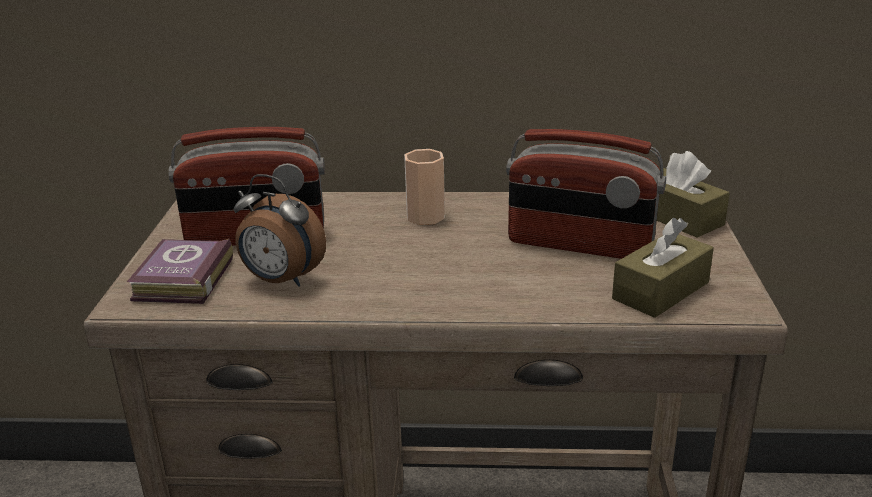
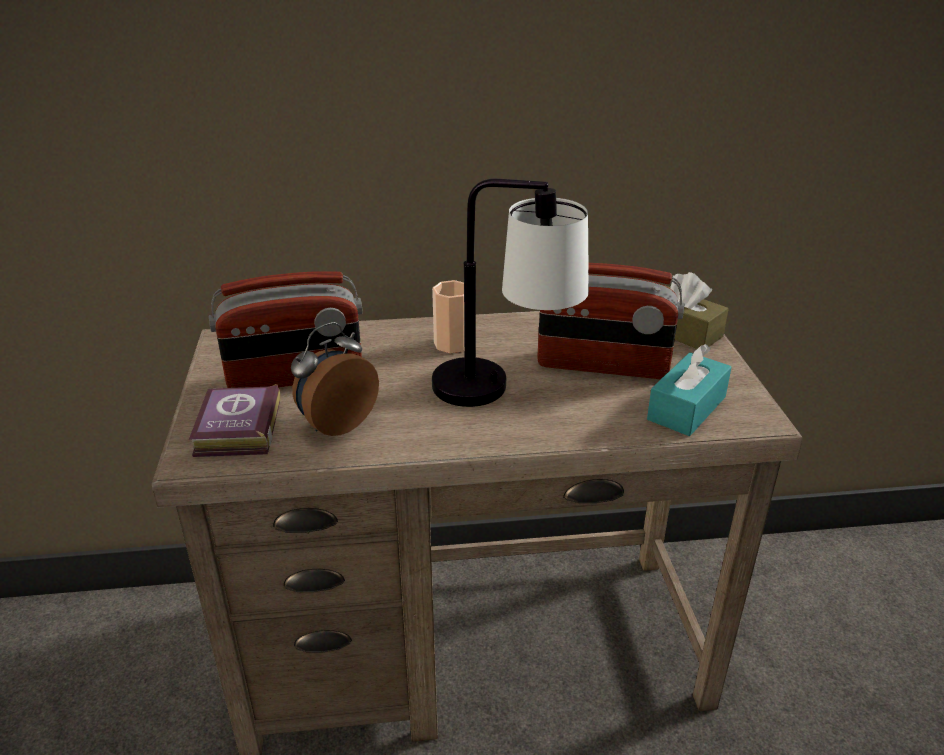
camera: 10 degrees left, 5 degrees up
alarm clock [234,174,326,287] -> alarm clock turned 120 degrees clockwise [291,322,379,436]
brown tissue box [612,218,714,318] -> turquoise tissue box [647,344,732,436]
none -> table lamp [432,178,589,407]

